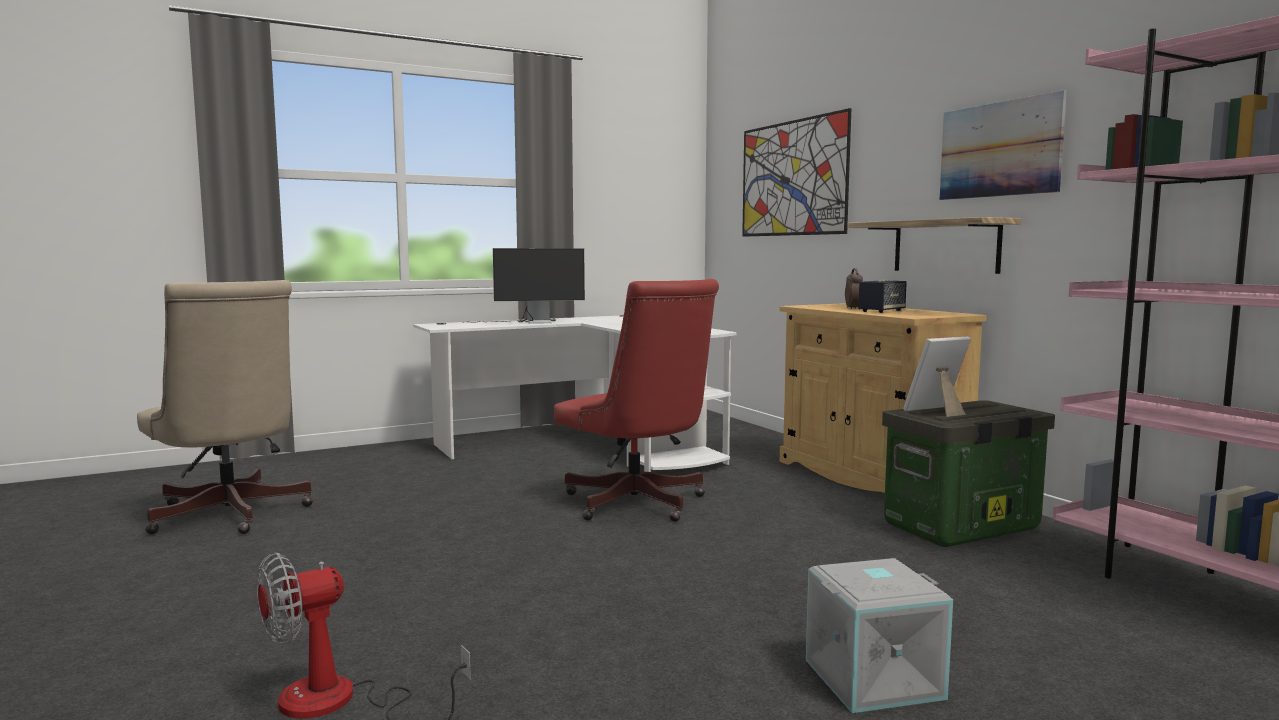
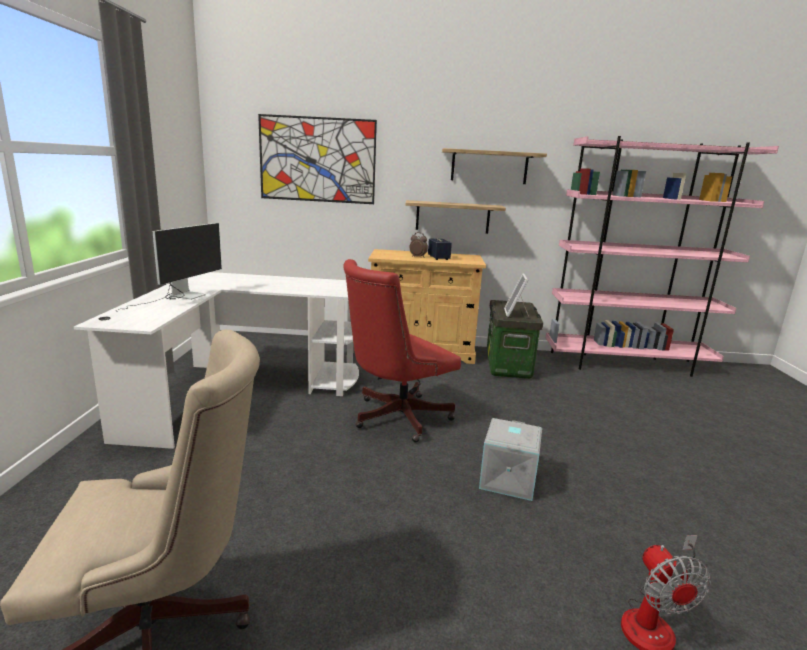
camera: 60 degrees left, 10 degrees up
red office chair [554,279,719,522] -> red office chair turned 150 degrees clockwise [343,259,461,442]
grey storage box [806,558,953,713] -> grey storage box moved to [479,418,542,501]
picture [940,90,1067,200] -> shelf [442,148,547,184]

